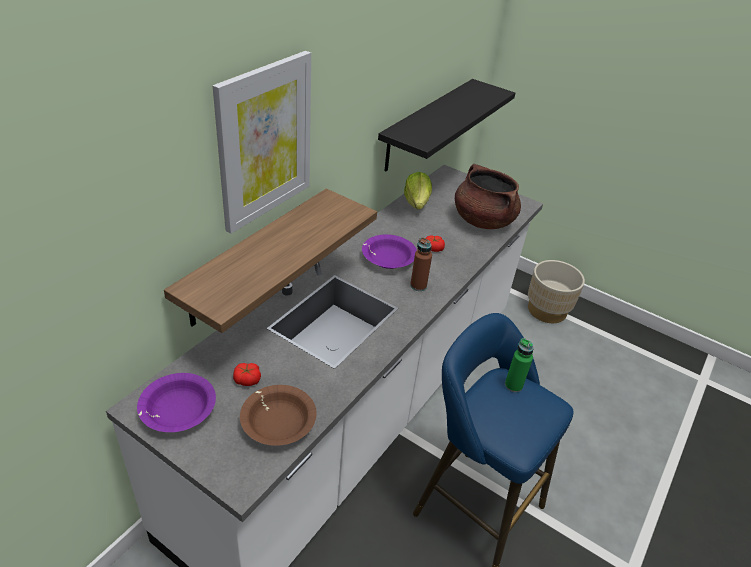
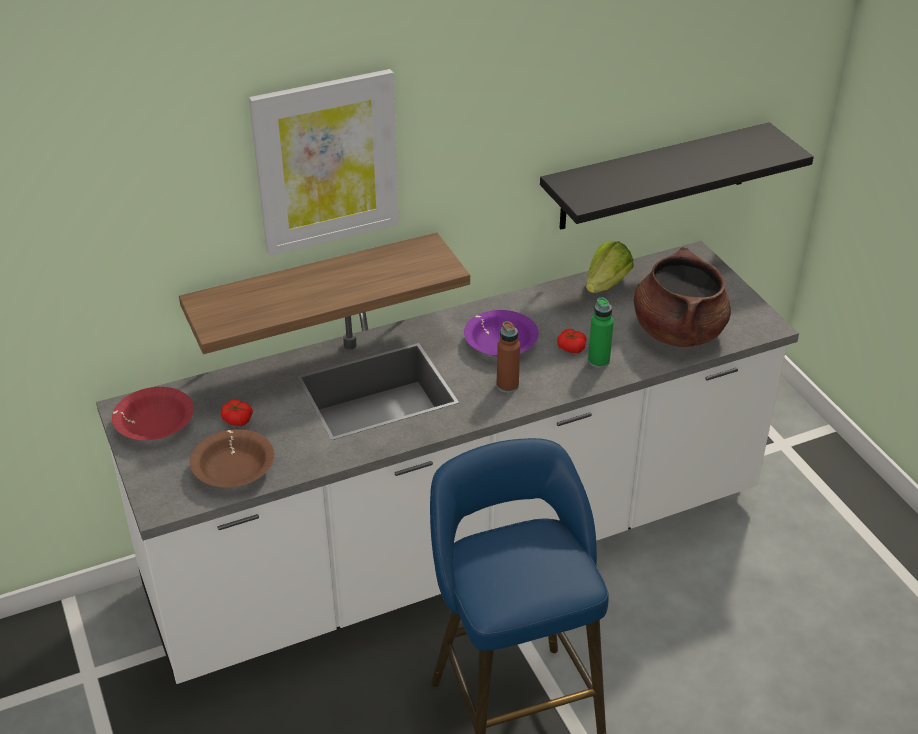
camera: 35 degrees right, 0 degrees up
purple bowl [137,373,216,432] -> red bowl [112,387,194,440]
green bottle [505,338,534,392] -> green bottle moved to [588,297,614,368]
beige planter [528,260,585,323] -> none

